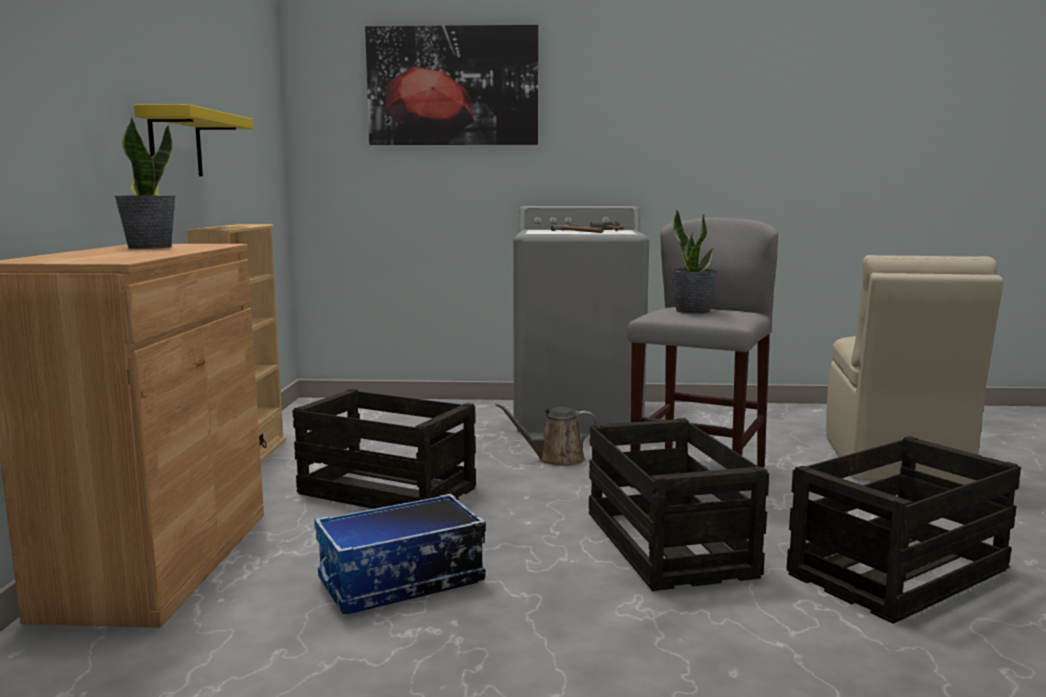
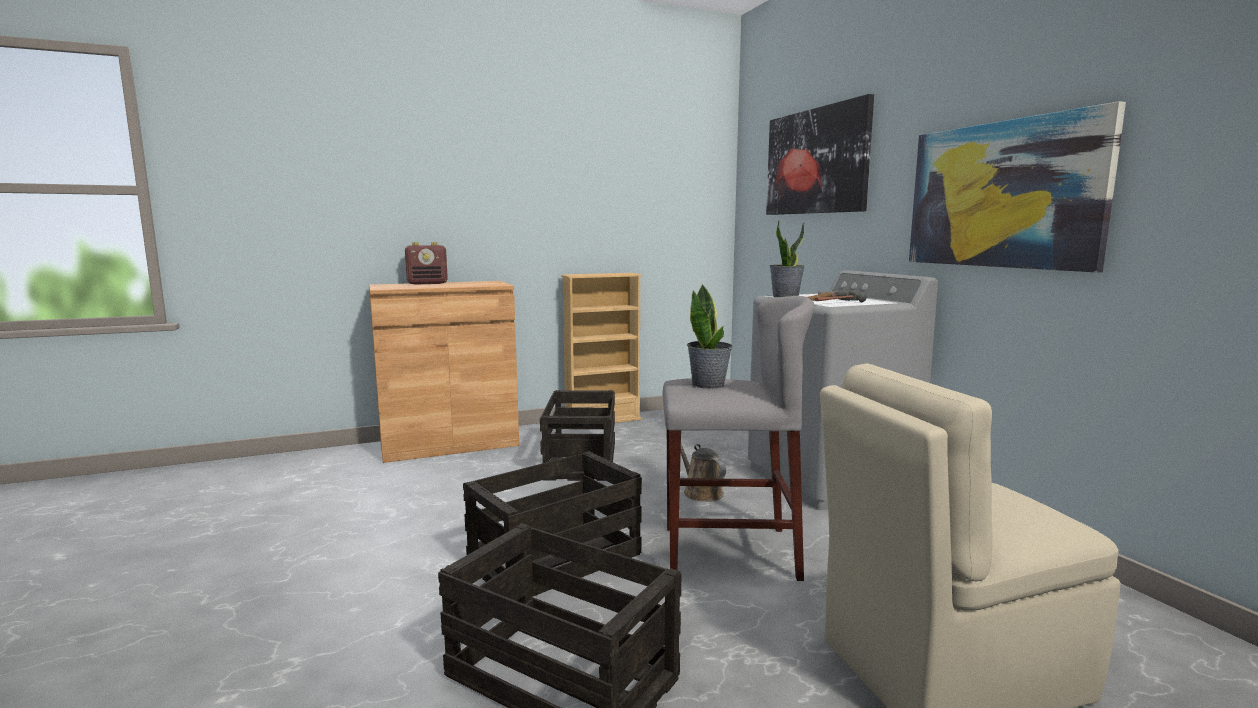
camera: 65 degrees right, 0 degrees up
potted plant [114,117,176,249] -> potted plant moved to [770,219,805,298]
yellow shelf [134,104,253,176] -> none
storage box [314,494,486,614] -> none
none -> radio [405,242,448,285]
none -> picture [909,101,1126,272]

